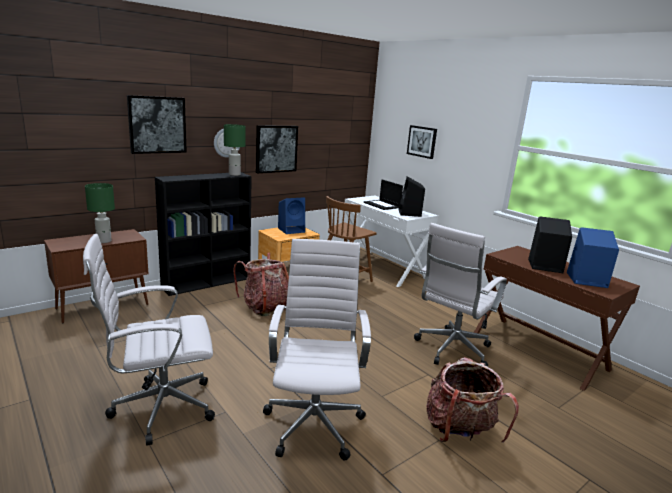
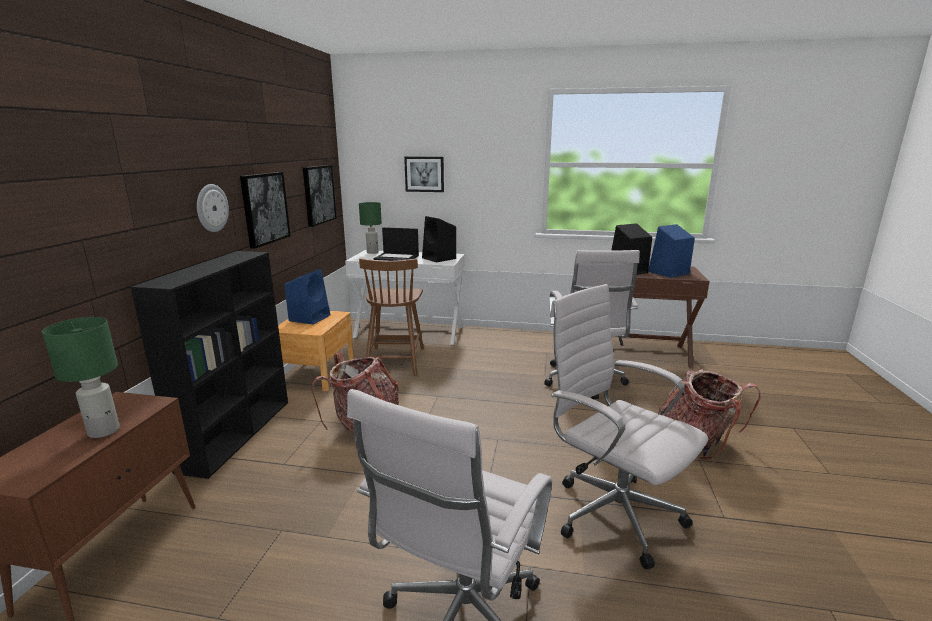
camera: 40 degrees left, 0 degrees up
picture [127,95,187,154] -> picture moved to [303,165,337,227]
green table lamp [224,124,246,176] -> green table lamp moved to [359,202,382,254]

